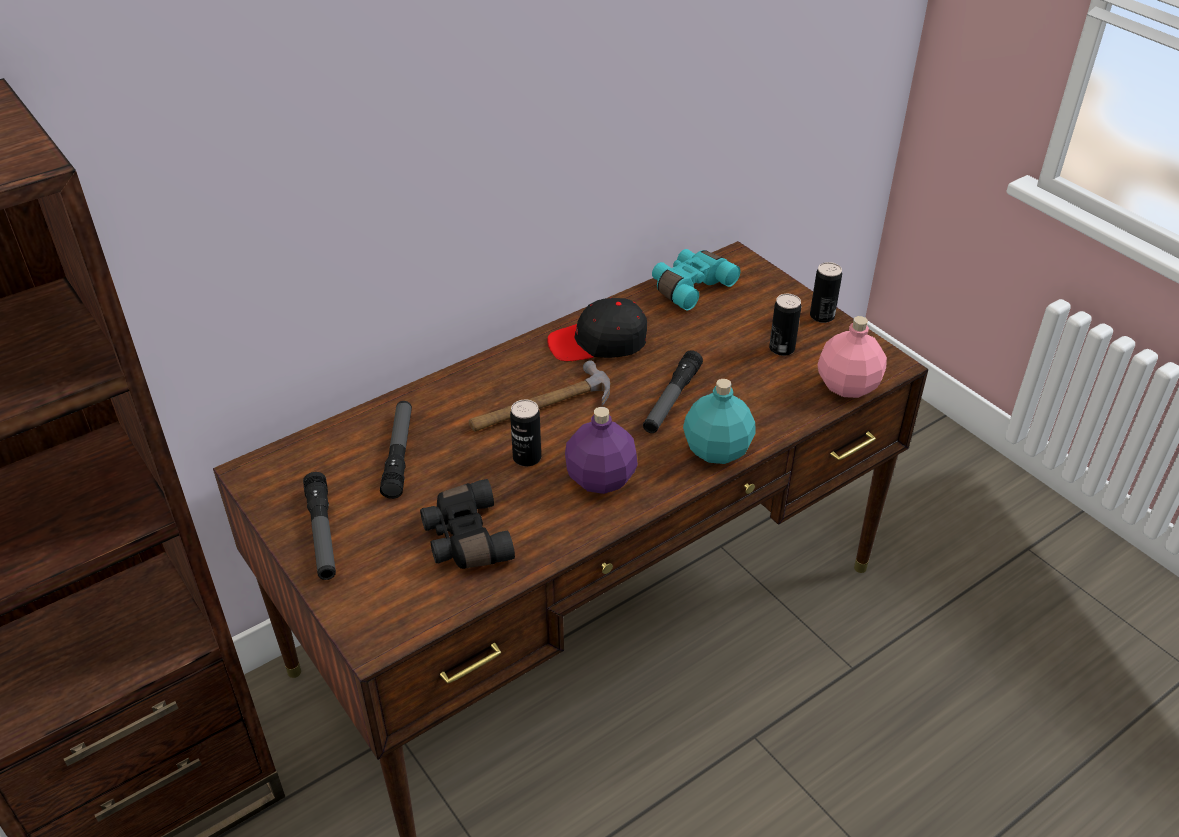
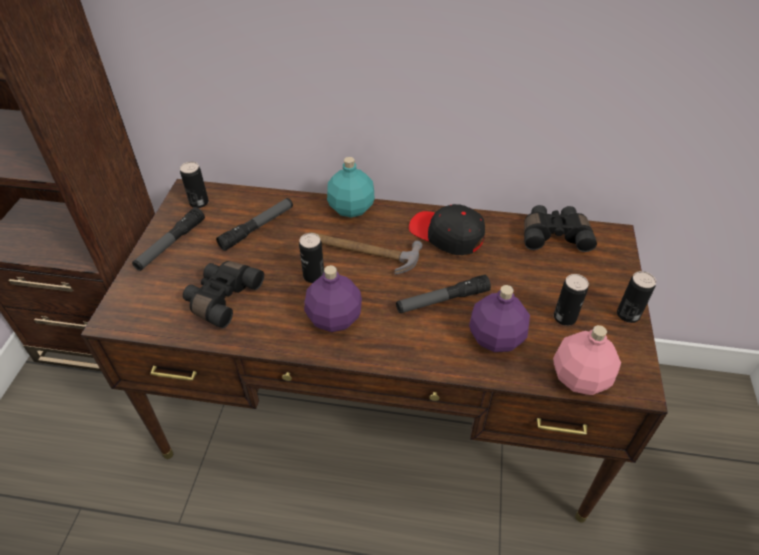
camera: 45 degrees right, 5 degrees up
turquoise binoculars [652,249,741,310] -> black binoculars [524,205,597,252]
turquoise bottle [683,379,756,464] -> turquoise bottle moved to [327,157,375,218]
none -> can [180,162,209,208]
none -> purple bottle [469,285,530,352]

